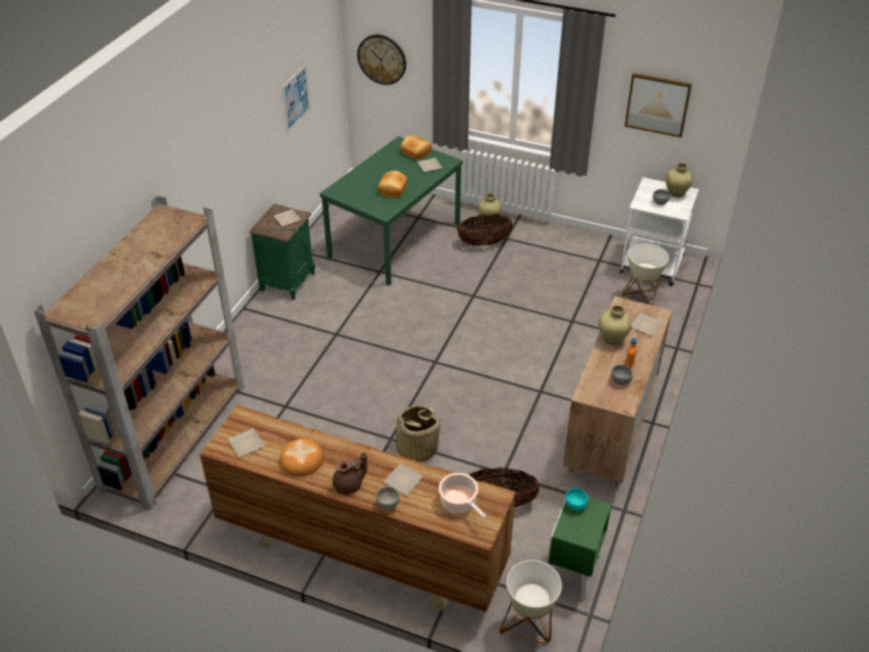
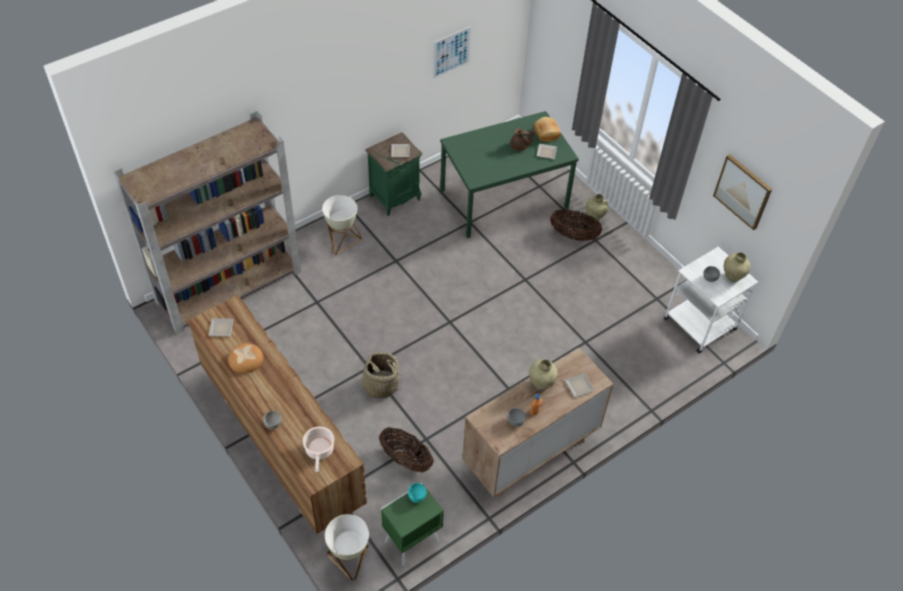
camera: 30 degrees right, 10 degrees up
brown teapot [333,452,367,494] -> brown teapot moved to [510,128,535,151]
wall clock [357,35,406,85] -> none
bread [378,171,407,197] -> none
plate [383,464,424,495] -> none
planter [622,244,669,306] -> planter moved to [322,195,362,255]

